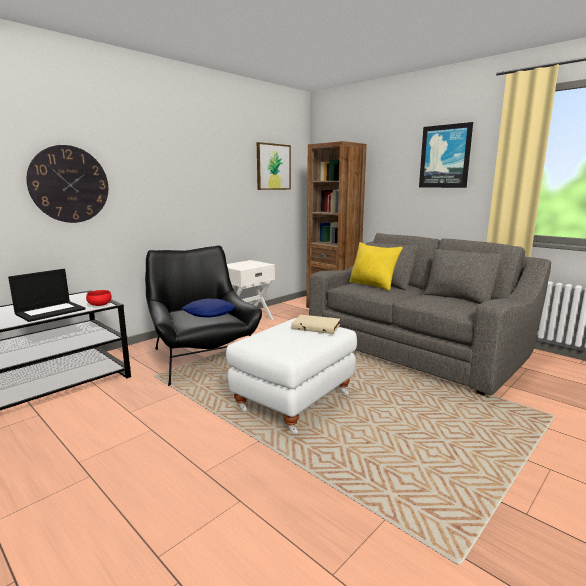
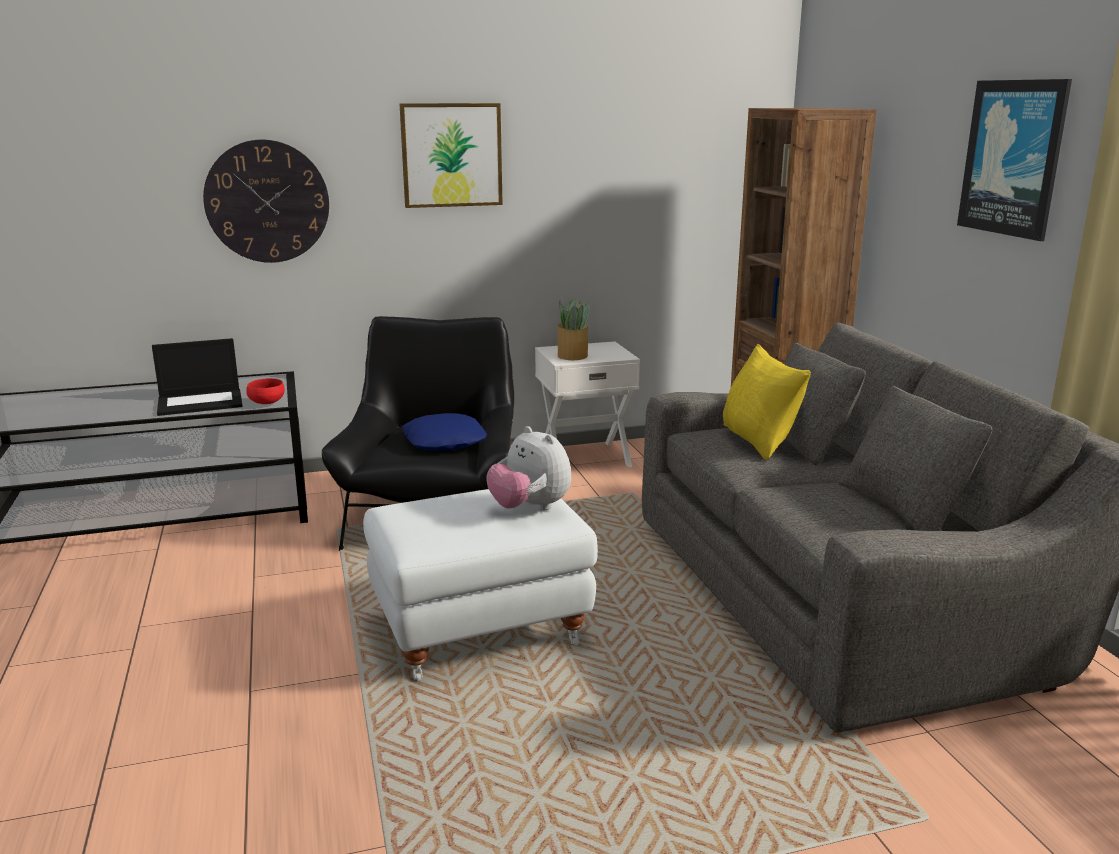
camera: 30 degrees right, 5 degrees up
picture [257,142,291,190] -> picture moved to [400,103,503,208]
beige book [291,315,340,334] -> plush toy [487,426,571,510]
none -> potted plant [558,298,590,360]

